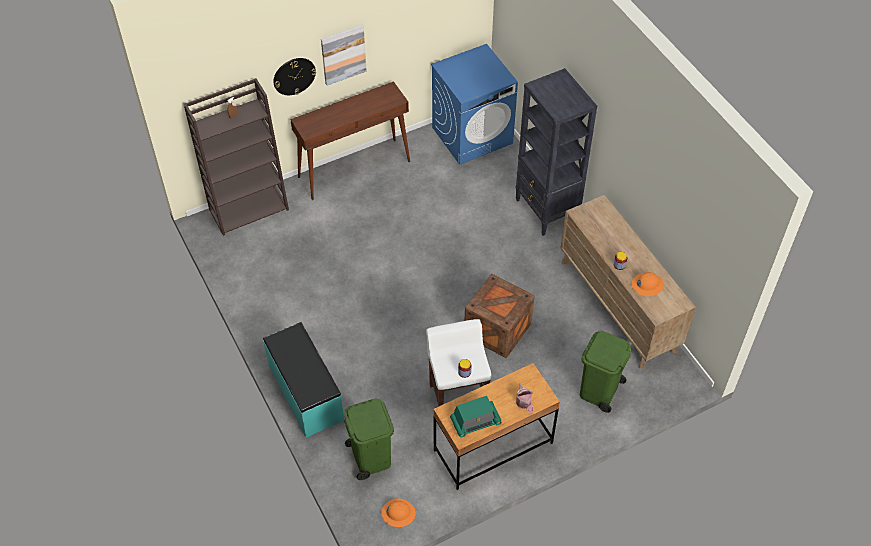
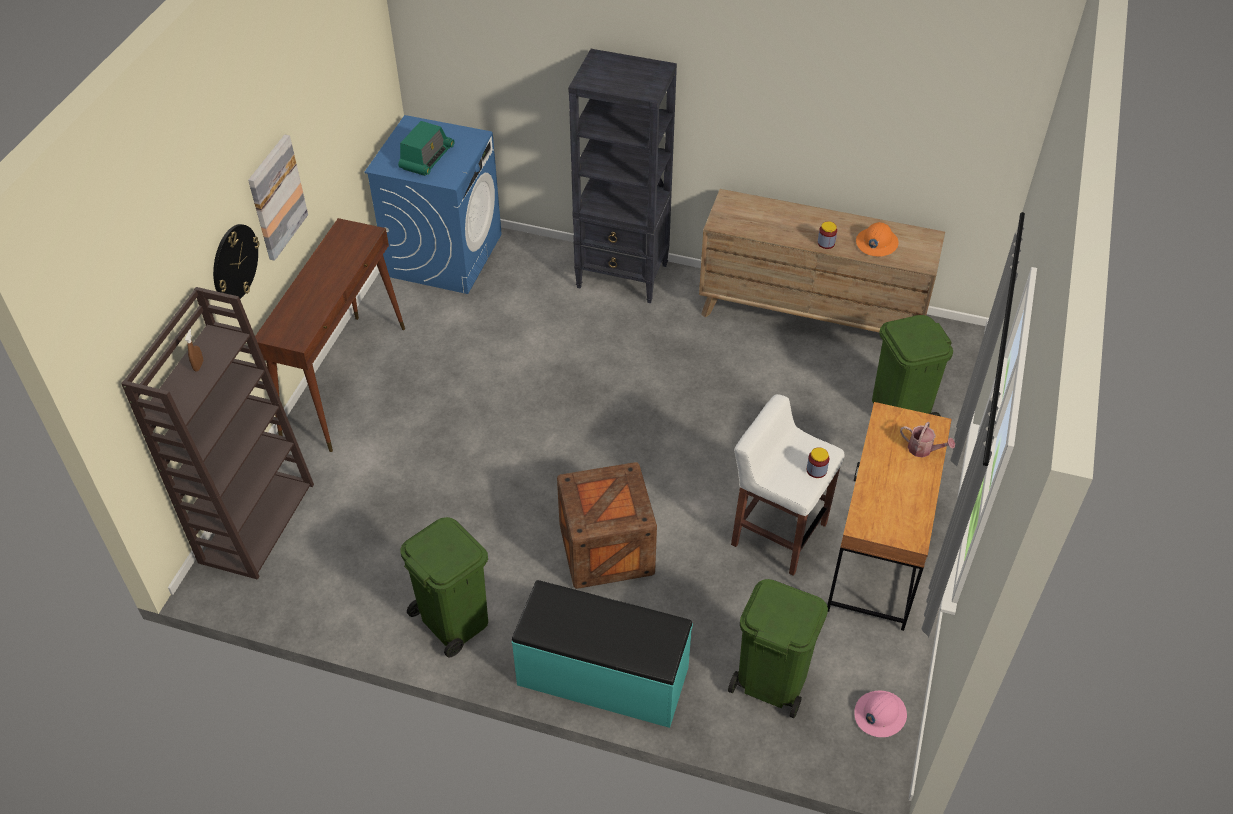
camera: 45 degrees left, 5 degrees down
orange hard hat [381,498,415,527] -> pink hard hat [854,691,907,737]
radio [450,396,502,438] -> radio moved to [398,121,454,176]
crate [465,274,535,358] -> crate moved to [557,462,657,589]
none -> green trash can [400,517,488,658]

